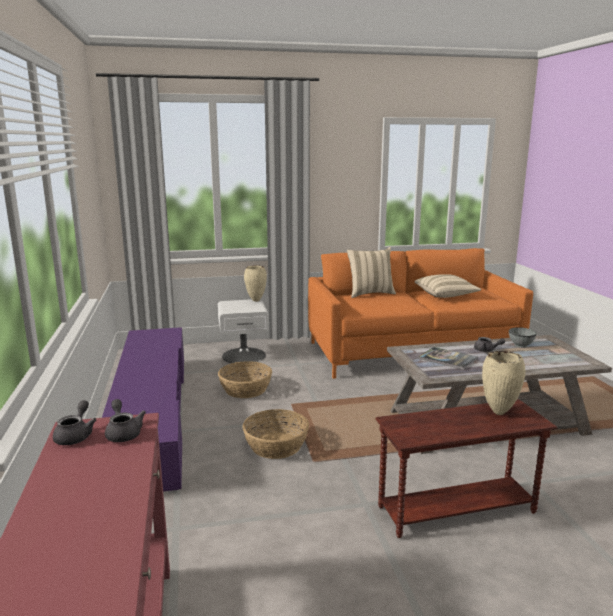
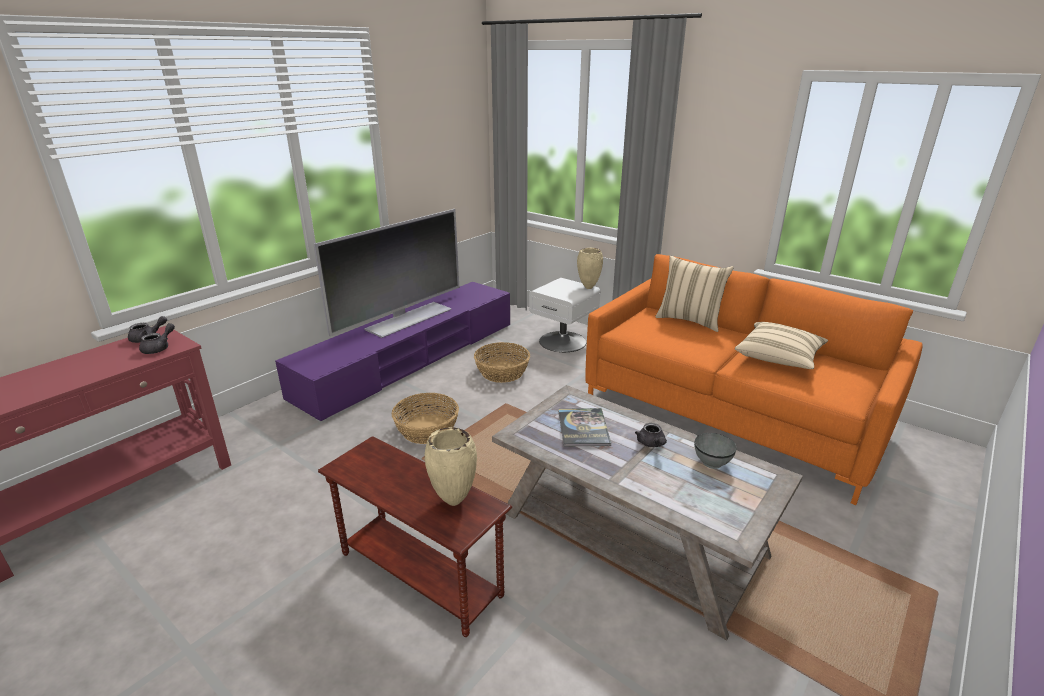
camera: 50 degrees right, 10 degrees up
none -> television [314,209,459,338]

